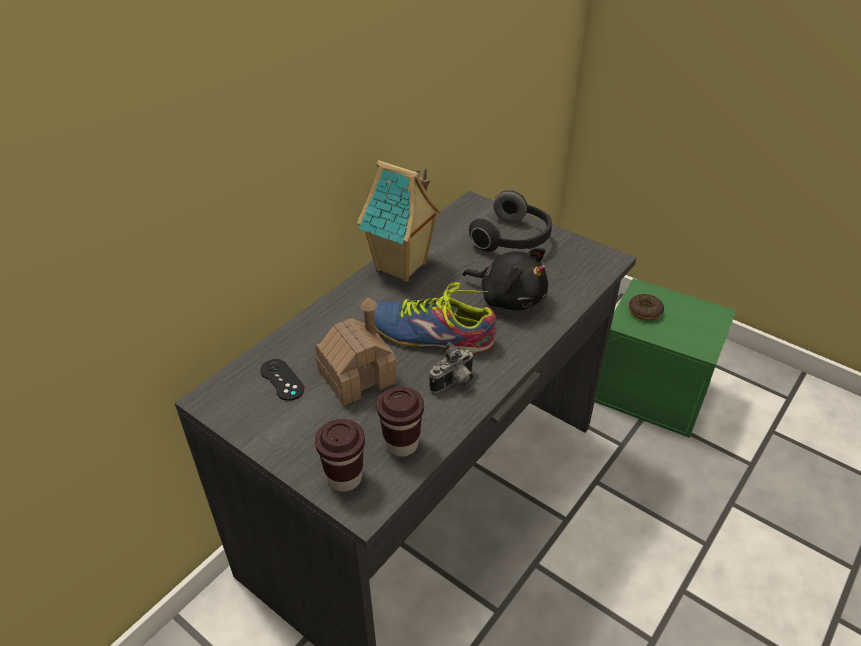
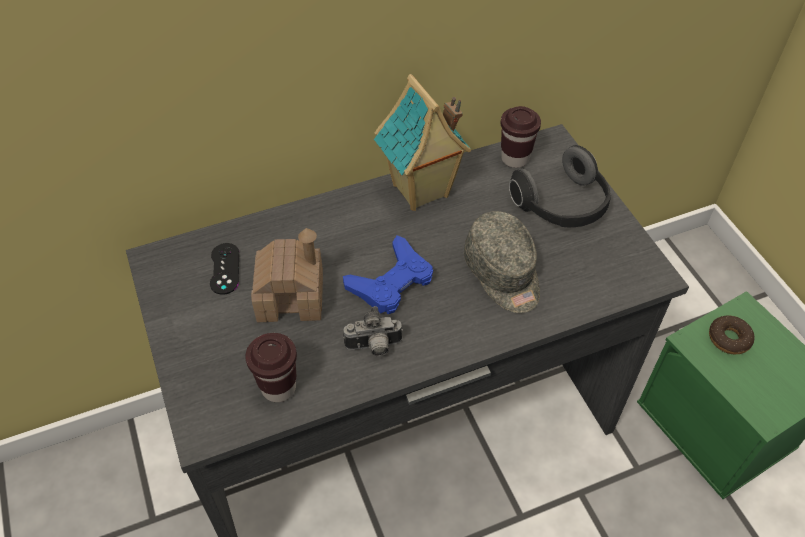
camera: 30 degrees right, 10 degrees up
brown cup [315,419,365,492] -> brown cup moved to [501,106,541,168]
shoe [374,282,496,354] -> blue game controller [343,235,433,314]
black plush toy [463,248,548,310] -> grey cap [464,211,540,313]

